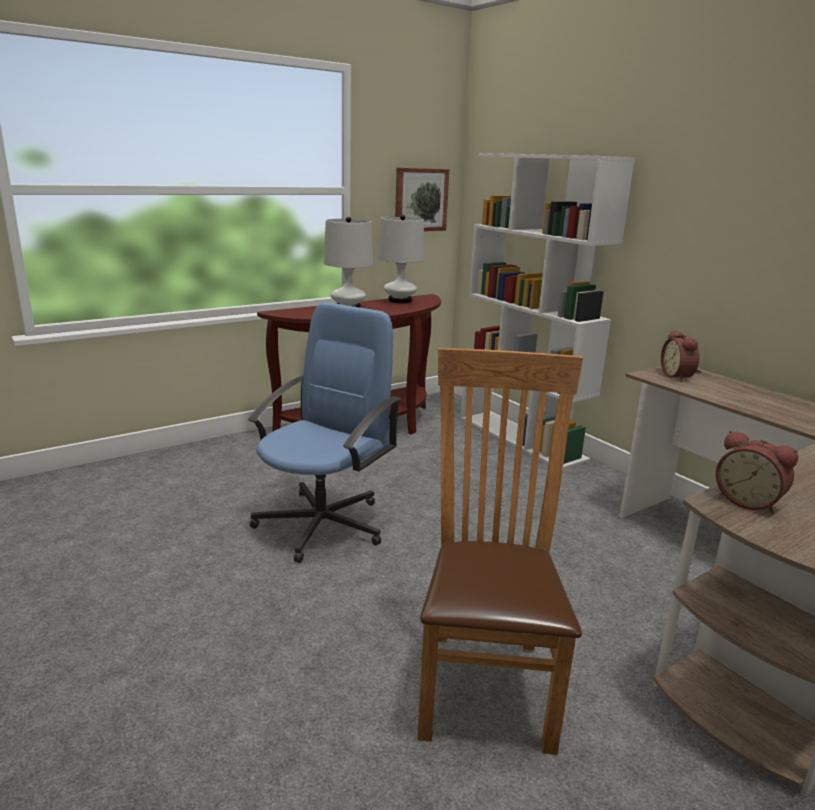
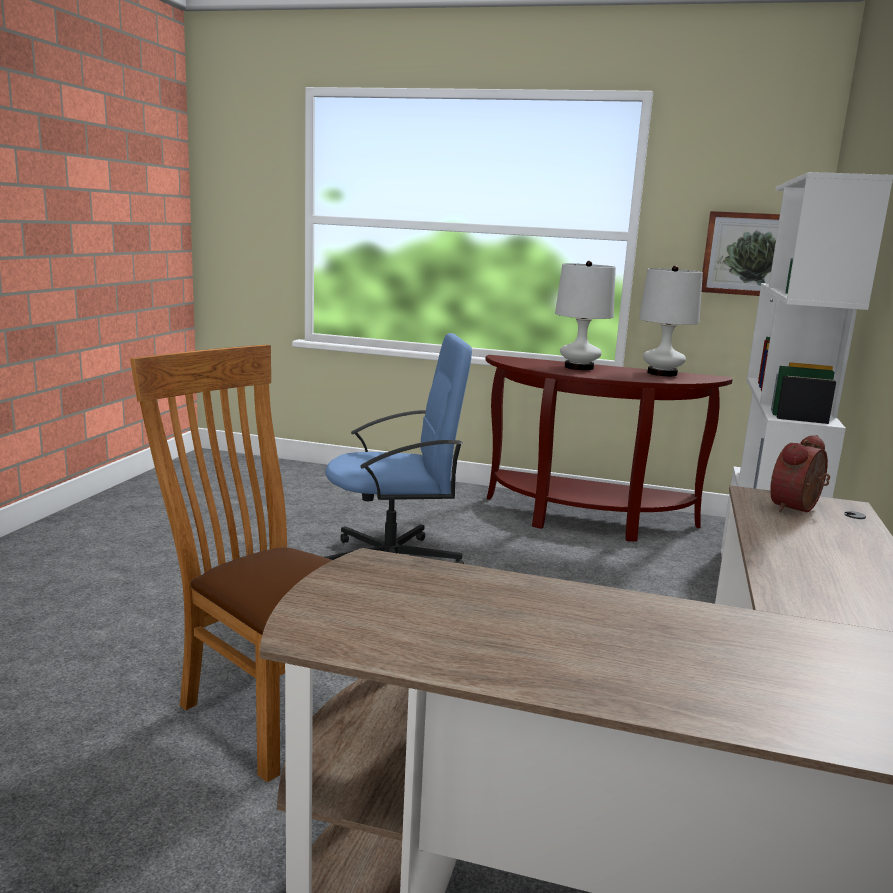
camera: 50 degrees right, 5 degrees down
brown chair [417,348,583,755] -> brown chair turned 105 degrees counterclockwise [130,345,360,782]
alarm clock [716,430,799,514] -> none

